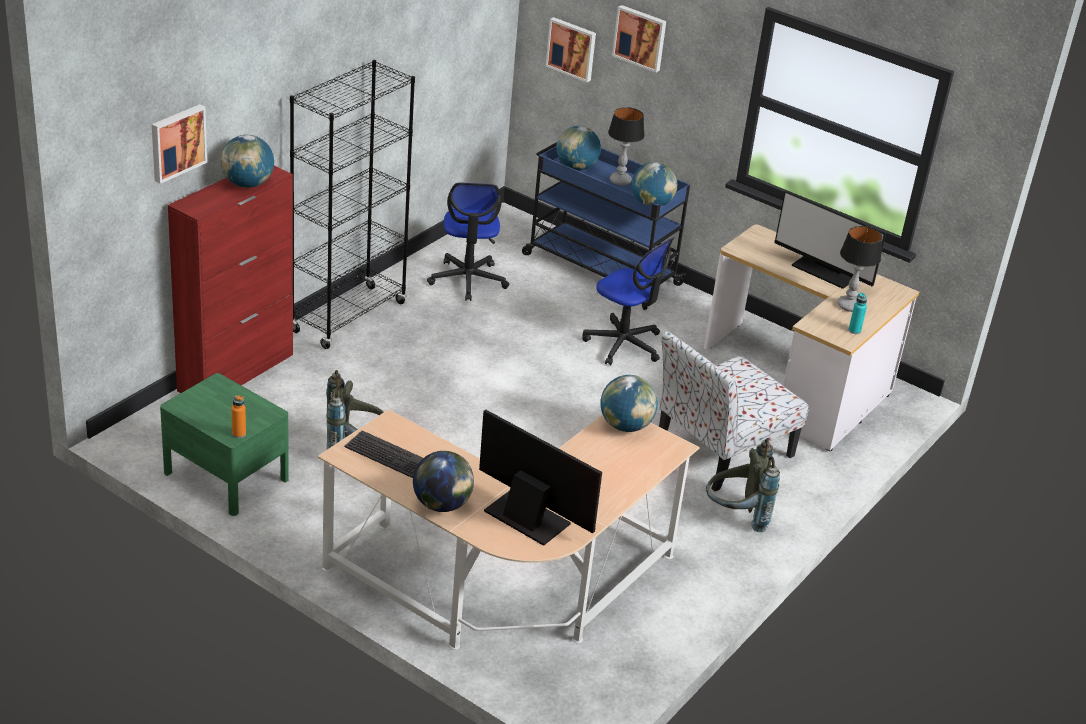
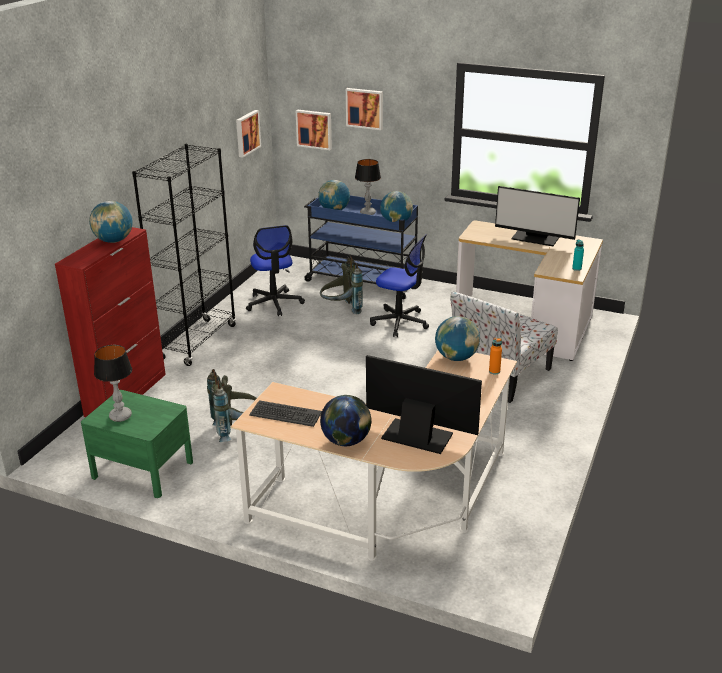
camera: 10 degrees left, 5 degrees down
picture [152,104,207,184] -> picture moved to [236,110,261,157]
orange bottle [231,395,246,438] -> orange bottle moved to [489,338,502,374]
grey backpack [706,438,780,532] -> grey backpack moved to [320,255,363,314]
table lamp [837,226,882,312] -> table lamp moved to [94,345,132,422]

